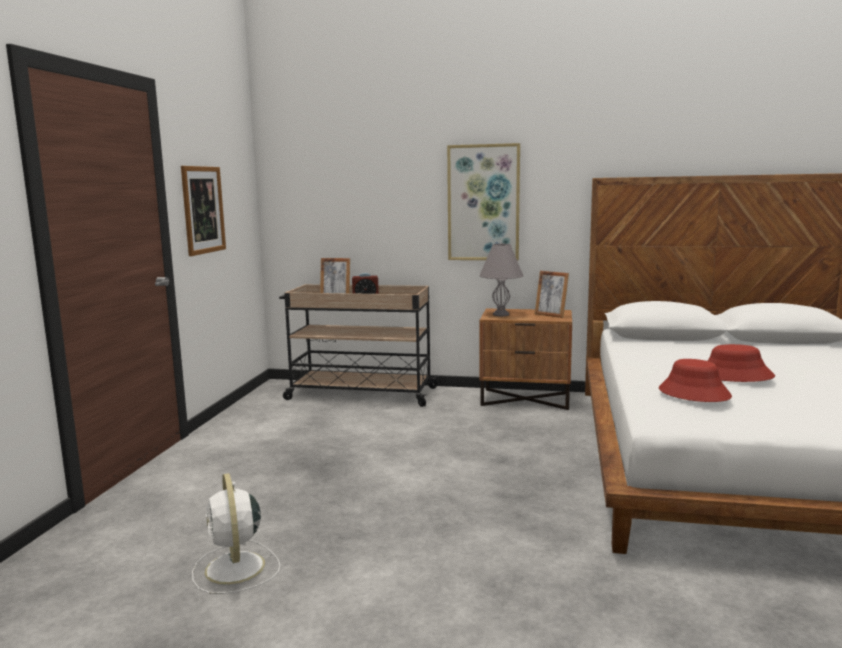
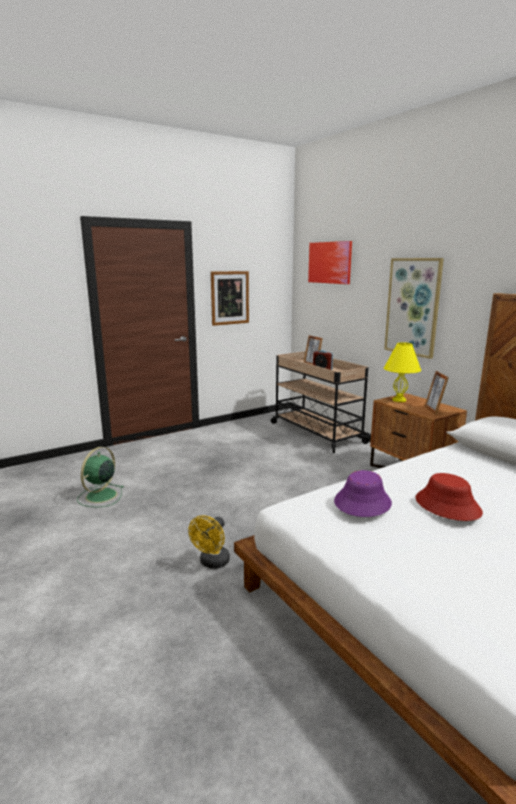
camera: 45 degrees right, 5 degrees up
white fan [192,473,280,594] -> green fan [77,447,124,508]
grey table lamp [479,243,524,316] -> yellow table lamp [384,342,421,402]
red hat [659,359,732,402] -> purple hat [334,470,392,517]
none -> yellow fan [188,515,230,569]
none -> picture [308,241,352,284]

